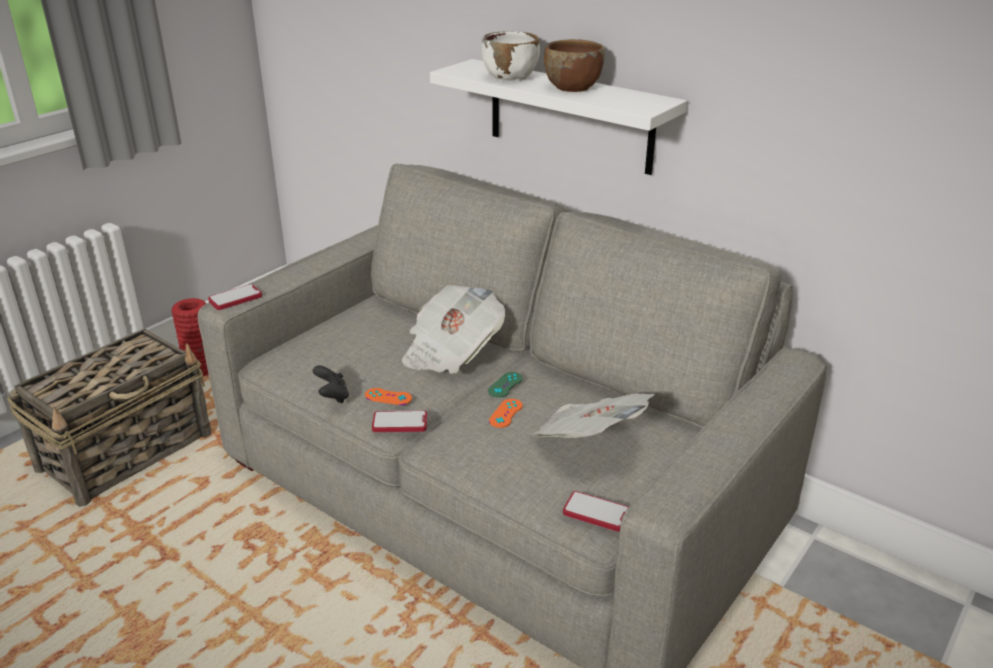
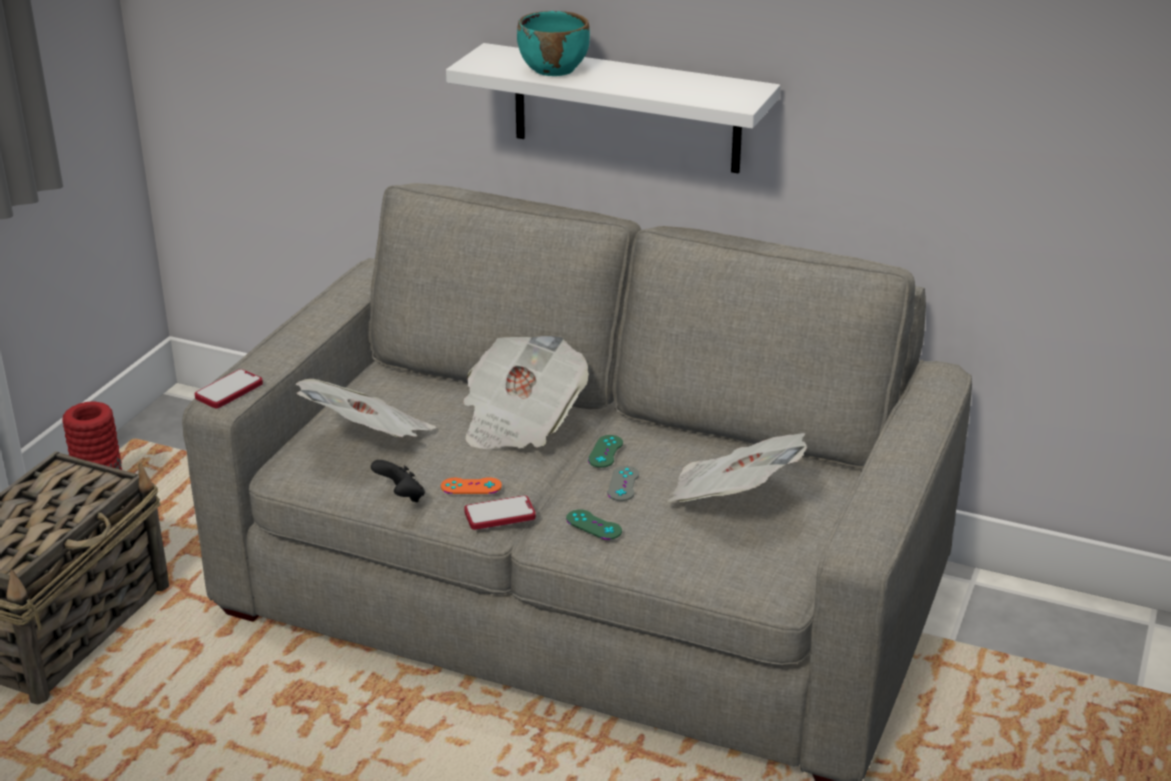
camera: 15 degrees left, 0 degrees up
white bowl [482,31,540,82] -> turquoise bowl [517,11,590,76]
orange game controller [489,399,523,428] -> grey game controller [608,466,639,501]
brown bowl [544,39,605,92] -> none
phone [563,491,629,532] -> none
none -> newspaper [295,379,436,438]
none -> green game controller [566,509,622,540]

